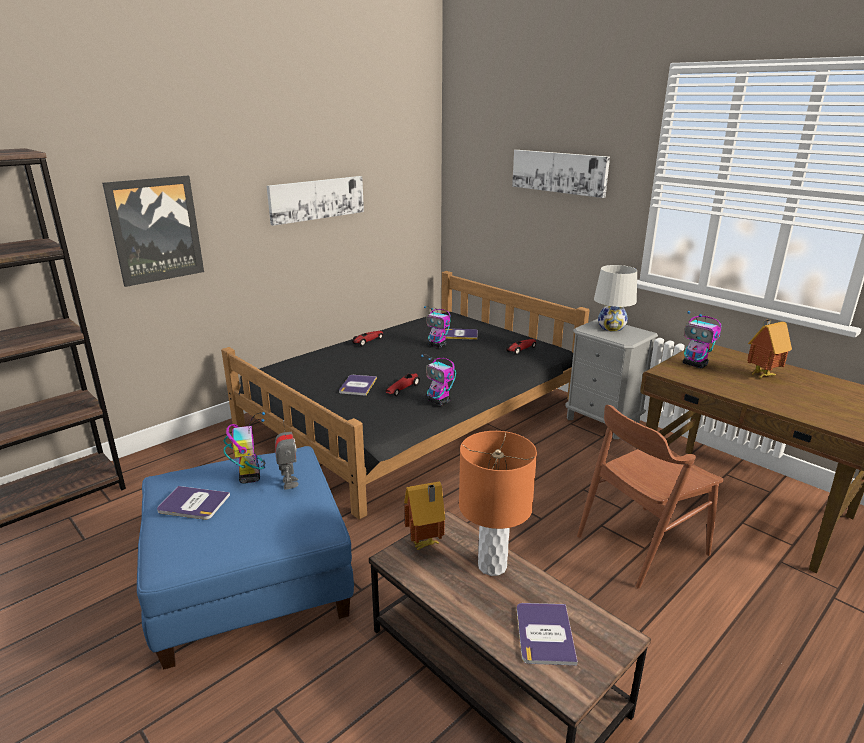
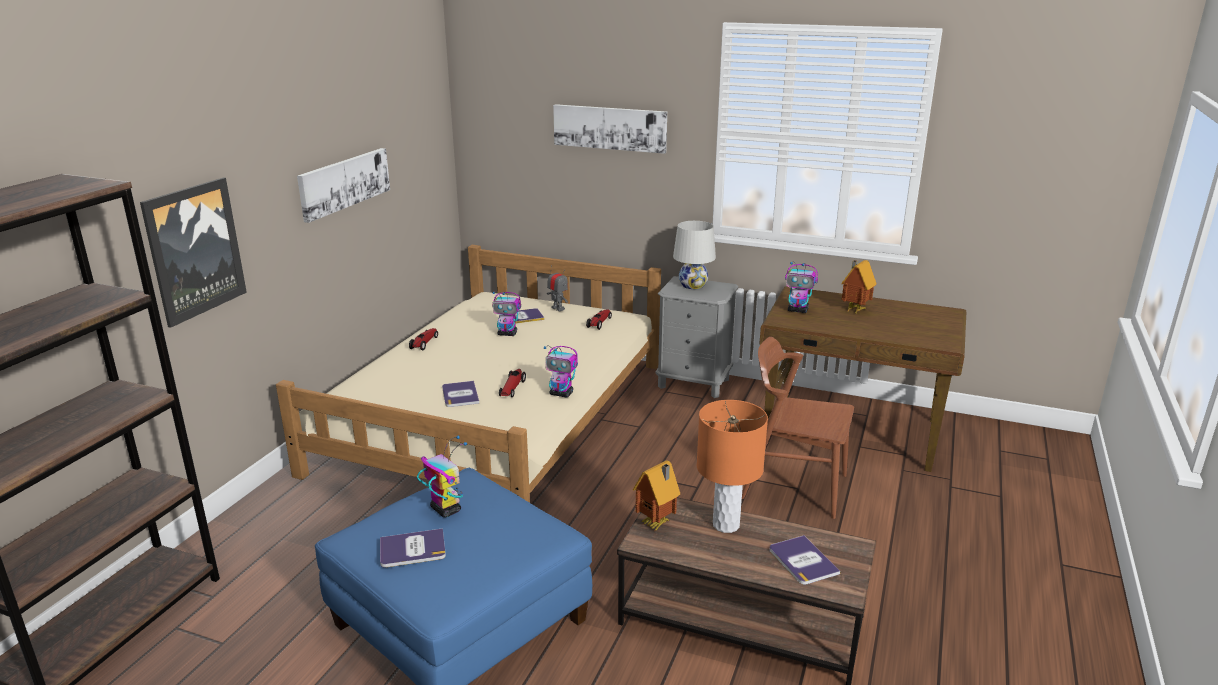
camera: 25 degrees left, 0 degrees up
black bed [221,271,590,519] -> beige bed [276,245,661,503]
toy robot [275,420,299,490] -> toy robot moved to [547,265,568,311]
brown chair [577,405,723,589] -> brown chair turned 75 degrees clockwise [742,337,854,519]

